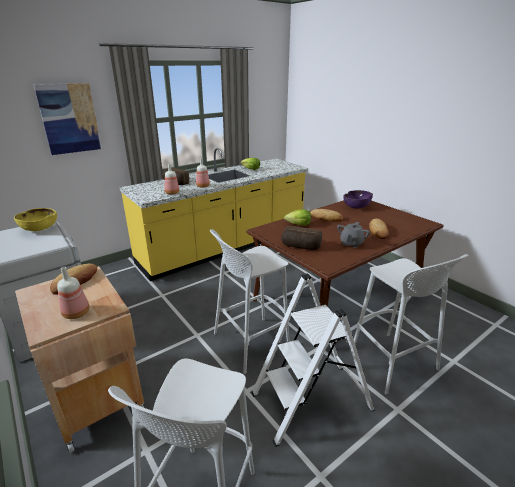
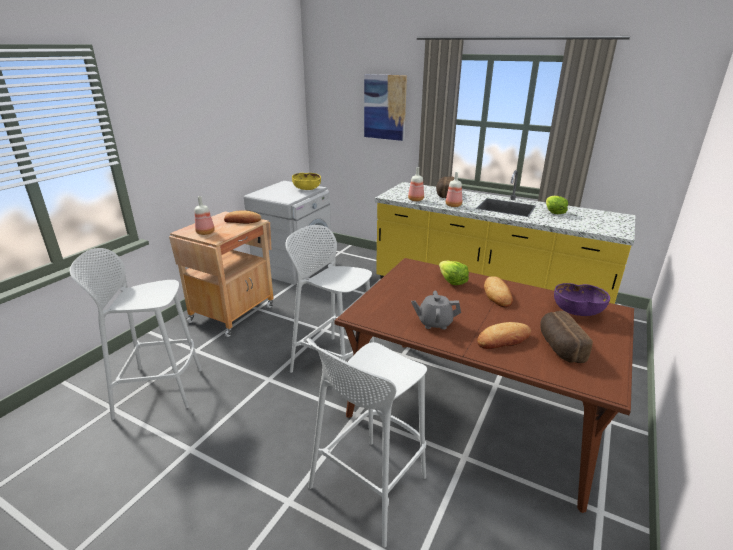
camera: 65 degrees right, 0 degrees up
white step ladder [251,274,375,447] -> none
bread [281,226,322,250] -> bread moved to [540,311,593,363]

